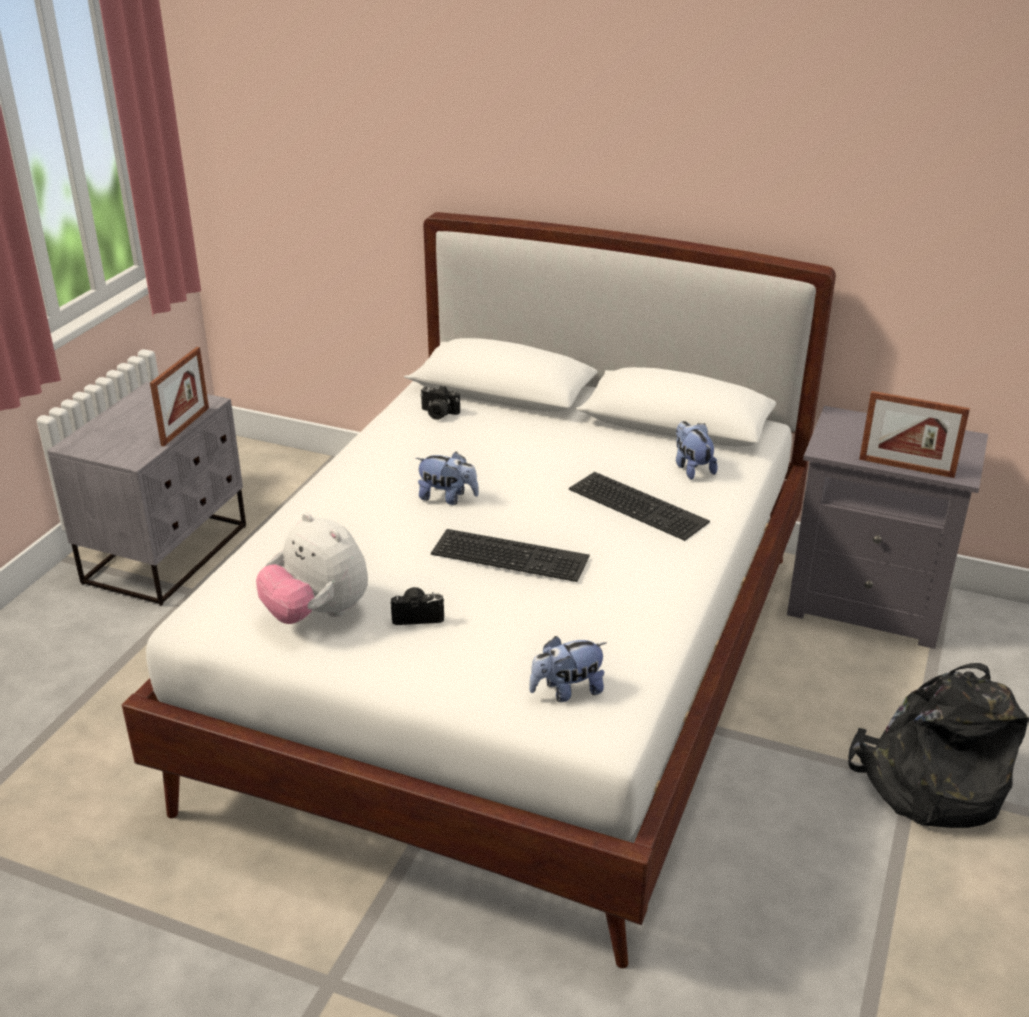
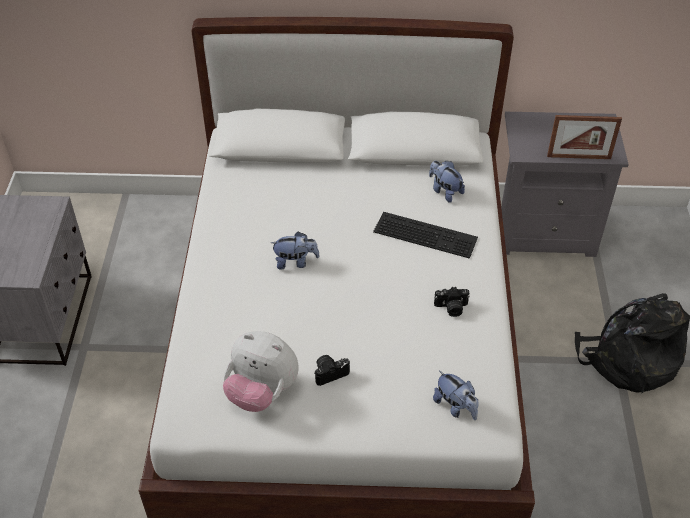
camera: 20 degrees left, 15 degrees up
picture frame [150,347,209,446] -> none
camera [420,385,460,420] -> camera moved to [434,287,470,317]
keyboard [431,529,590,582] -> none
plush toy [529,636,607,702] -> plush toy turned 90 degrees counterclockwise [433,371,479,420]

